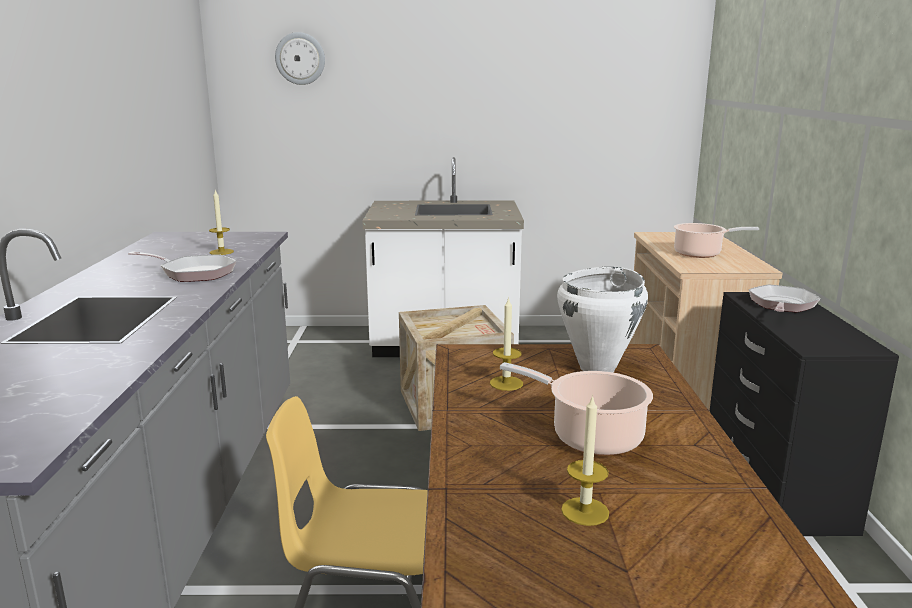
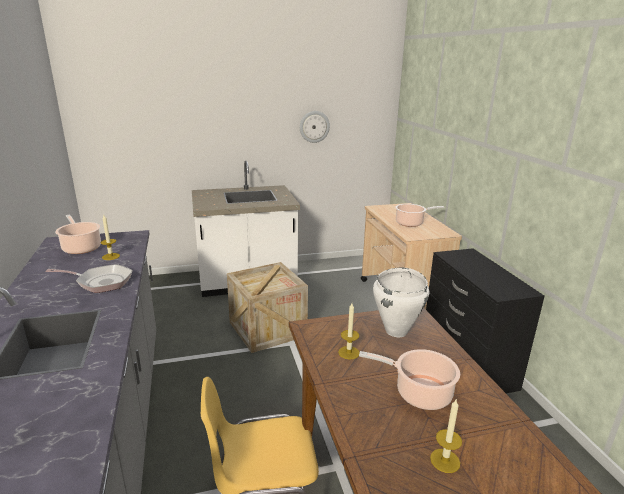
camera: 15 degrees left, 5 degrees up
wall clock [275,32,325,85] -> wall clock moved to [300,111,330,143]
frying pan [749,284,821,313] -> none
none -> cooking pot [55,214,101,254]

